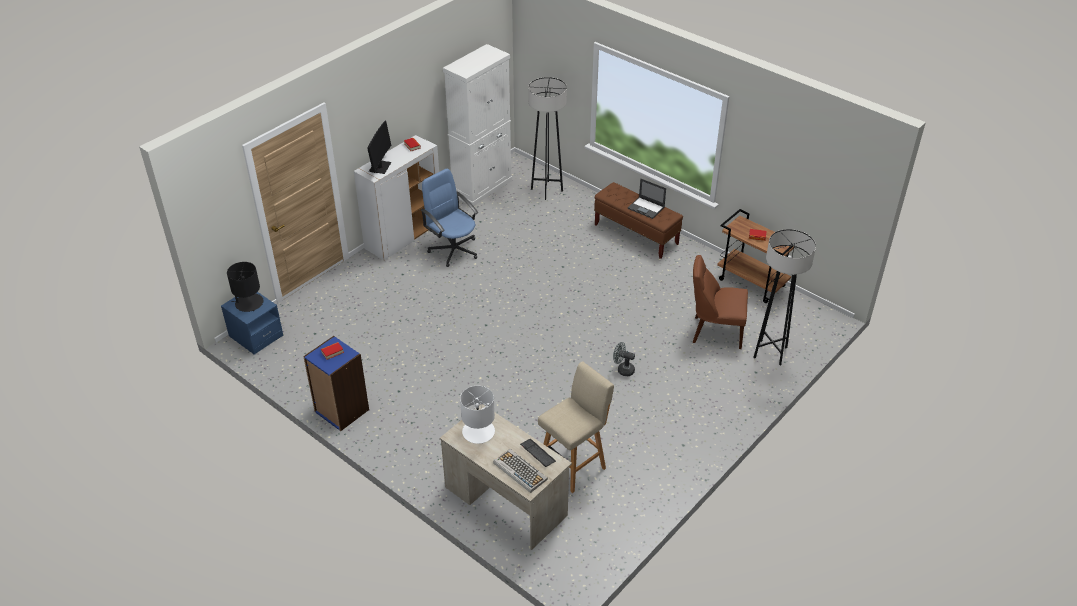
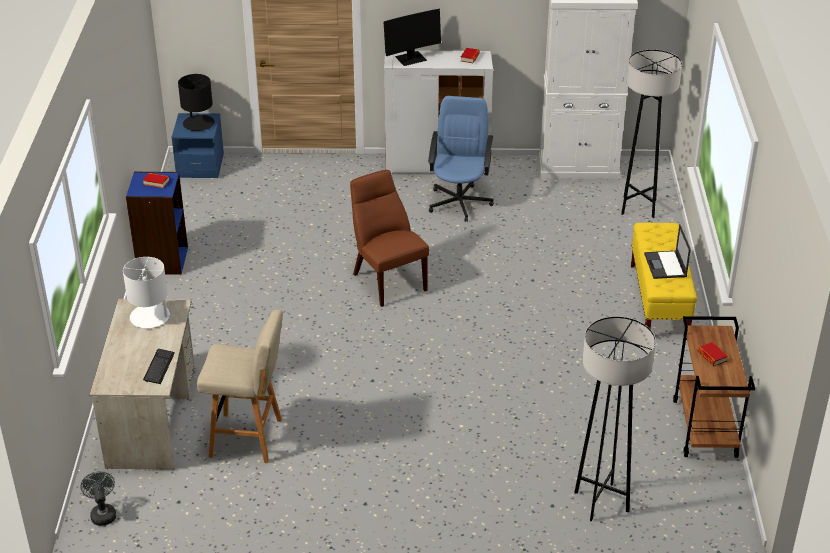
camera: 50 degrees right, 5 degrees down
keyboard [493,449,548,493] -> none
brown bench [594,182,683,259] -> yellow bench [631,223,697,328]
grey fan [613,342,635,376] -> grey fan moved to [80,471,116,526]
brown chair [693,255,748,349] -> brown chair moved to [350,170,429,307]

